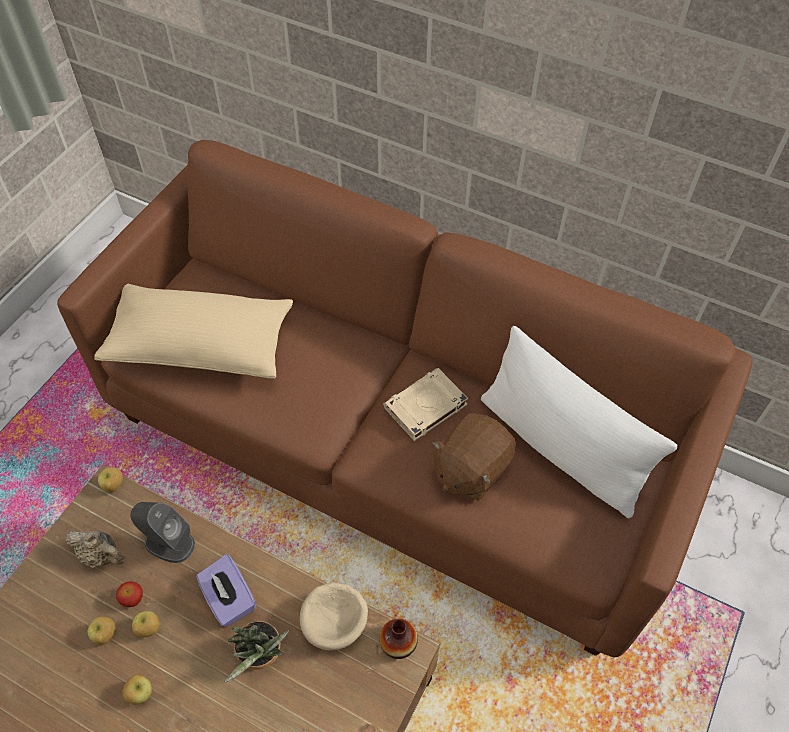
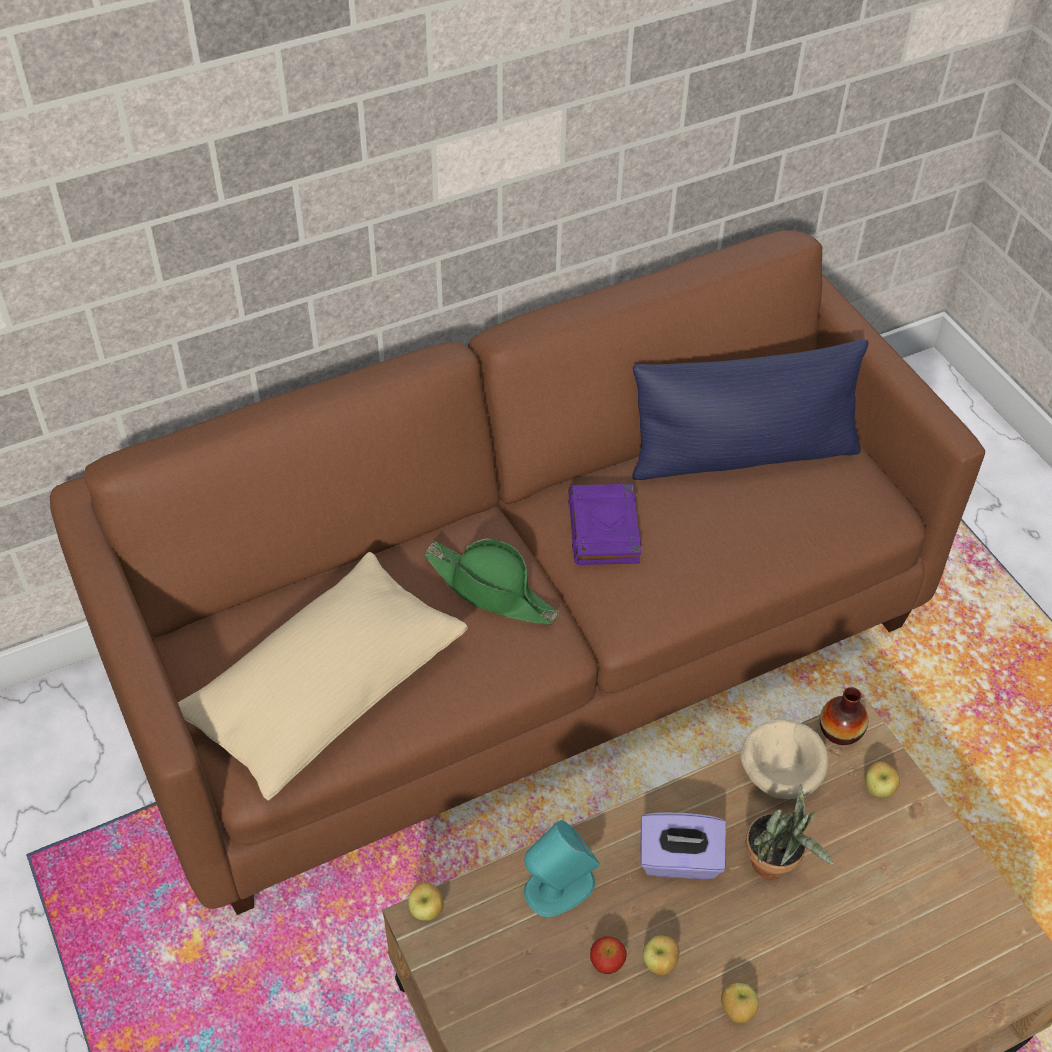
camera: 55 degrees left, 5 degrees down
beige teapot [65,530,125,568] -> none
apple [87,616,116,645] -> apple moved to [865,761,900,797]
grey speaker [130,502,195,563] -> turquoise speaker [524,820,600,917]
beige book [383,368,468,441] -> purple book [568,484,641,565]
brown plush toy [432,413,516,501] -> none
white pillow [481,326,678,519] -> blue pillow [632,339,868,480]
none -> green hat [424,539,559,625]

